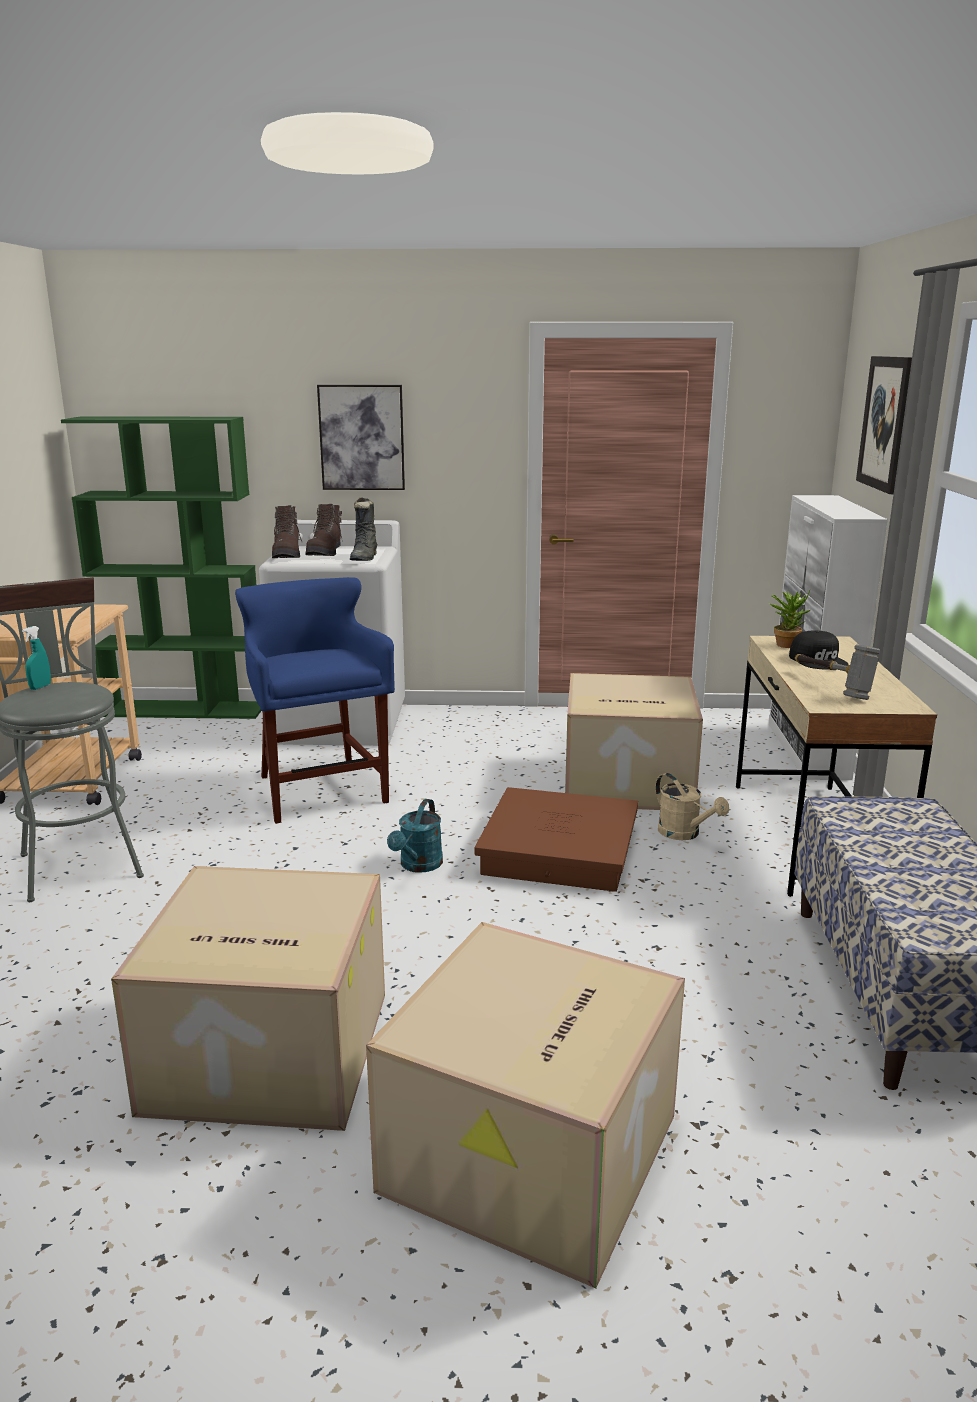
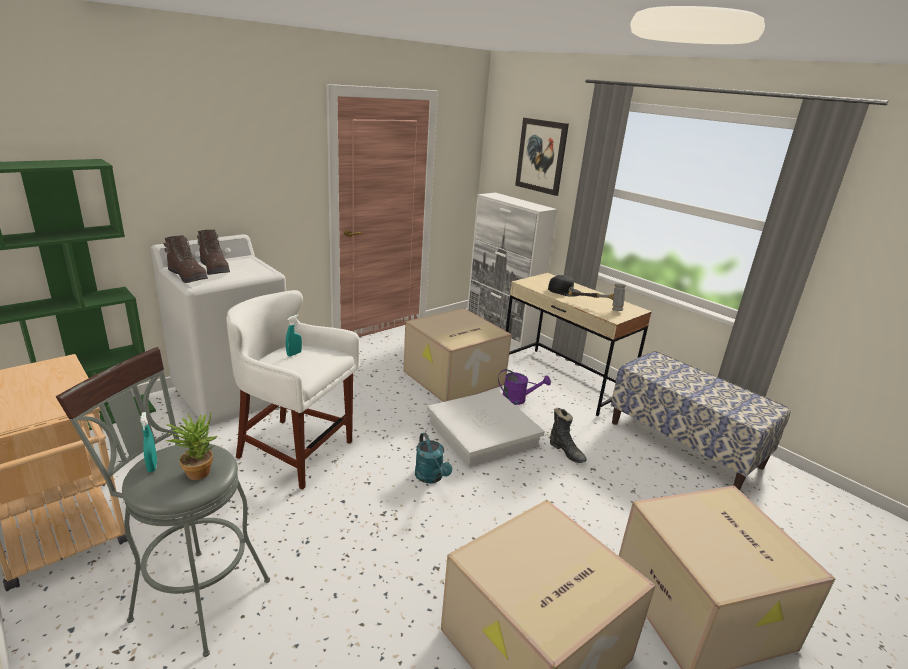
camera: 45 degrees left, 5 degrees up
blue stool [235,577,395,824] -> white stool [226,290,359,490]
picture [317,385,405,490] -> none
black boot [350,497,377,561] -> black boot moved to [550,408,587,463]
brown storage box [475,787,638,892] -> white storage box [427,390,545,467]
beige watering can [656,773,729,840] -> purple watering can [498,369,551,405]
potted plant [768,590,810,648] -> potted plant moved to [165,412,217,480]
none -> turquoise spray bottle [286,315,302,357]

